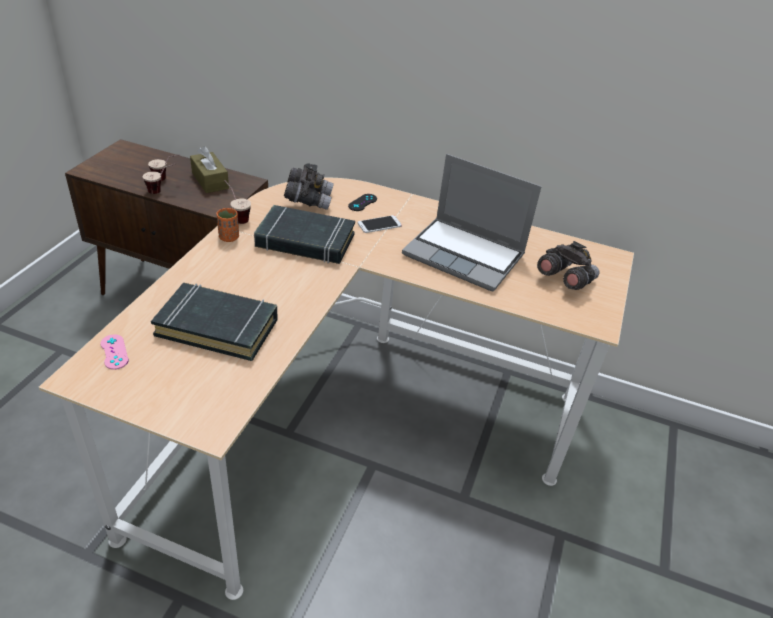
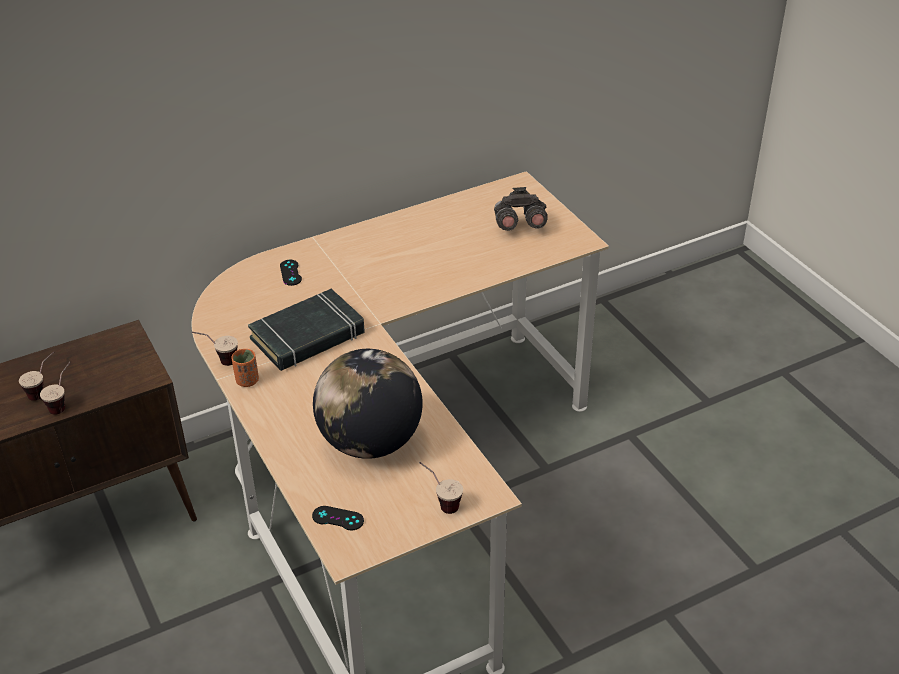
camera: 45 degrees left, 0 degrees up
pink game controller [100,334,128,370] -> black game controller [312,506,364,530]
black book [151,283,278,361] -> globe [313,349,423,459]
brown tissue box [190,146,229,193] -> none
grey binoculars [284,163,334,210] -> none
phone [358,215,402,233] -> none
laptop [402,154,542,291] -> none
none -> cup [419,462,463,514]

